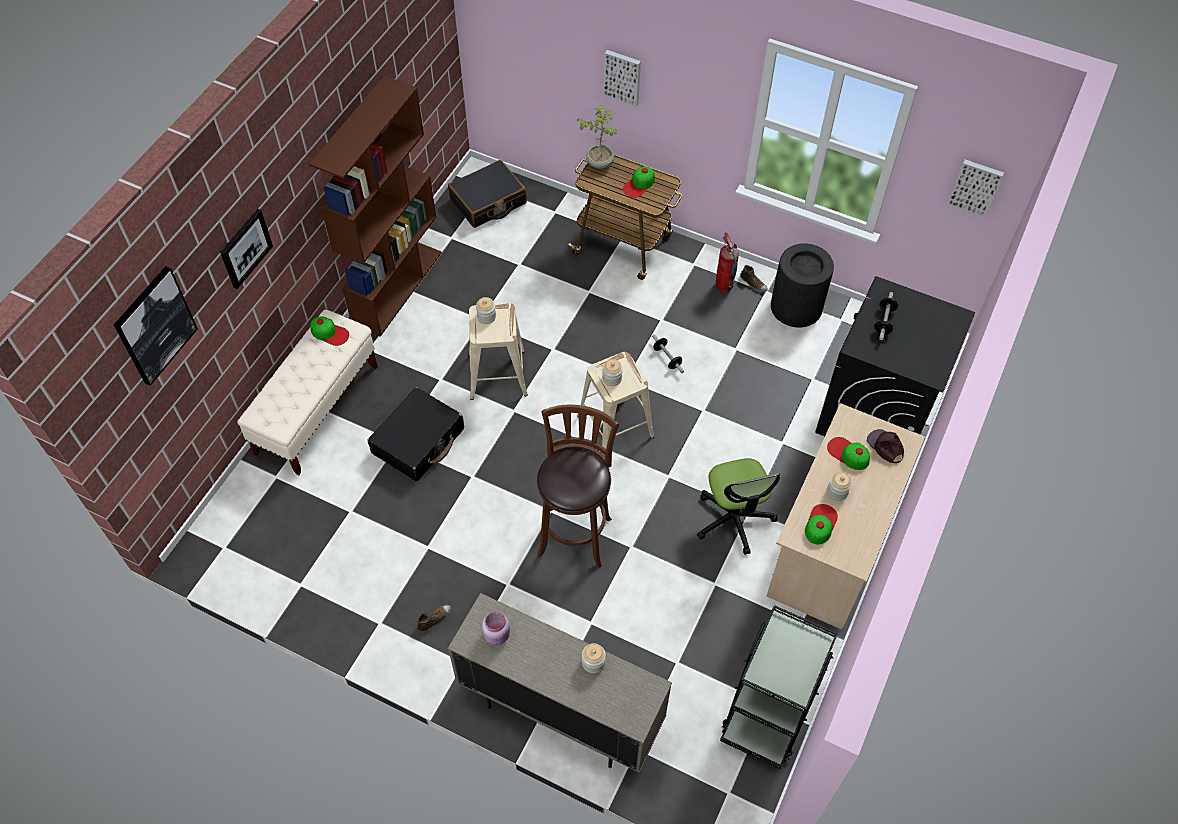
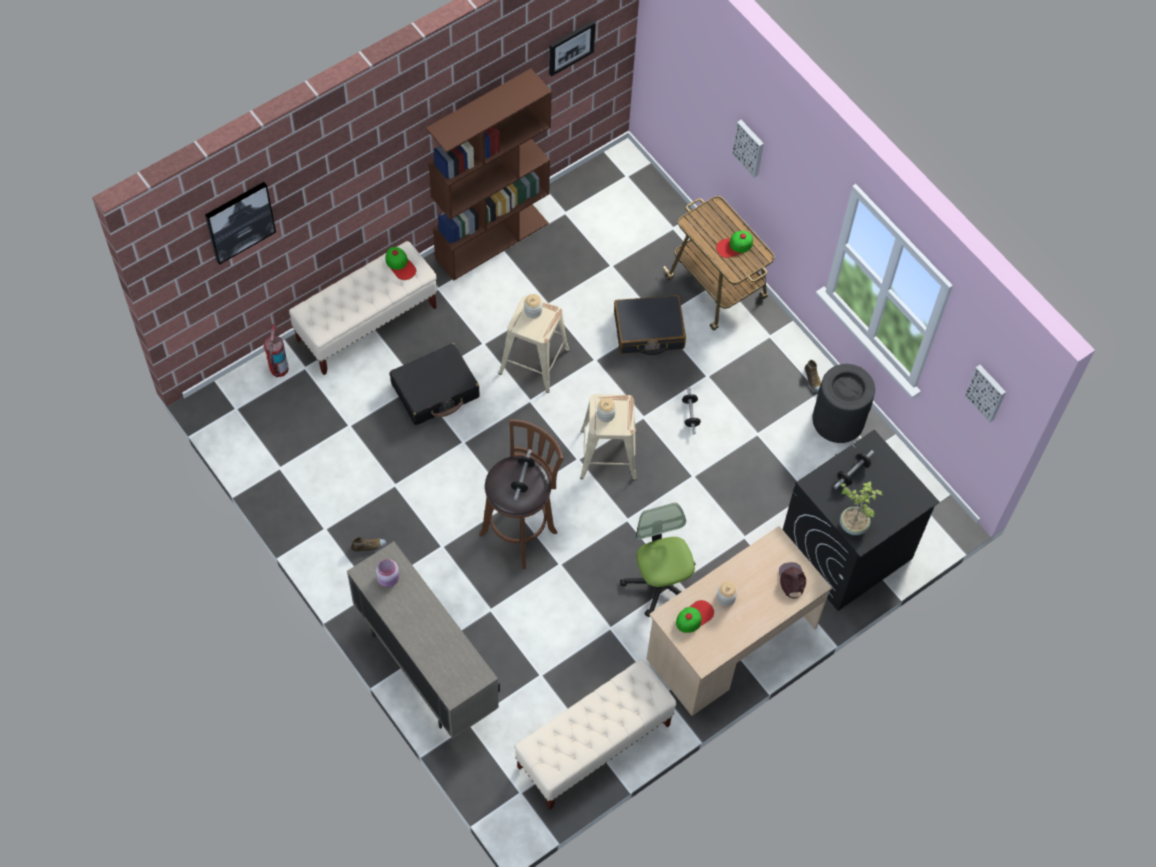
camera: 25 degrees right, 5 degrees up
picture [220,209,273,289] -> picture moved to [549,21,595,77]
black suitcase [448,160,527,228] -> black suitcase moved to [614,295,686,355]
potted plant [577,105,617,169] -> potted plant moved to [840,481,882,535]
jar [582,643,606,673] -> none
office chair [697,458,780,555] -> office chair turned 150 degrees clockwise [620,503,696,617]
fire extinguisher [716,233,739,292] -> fire extinguisher moved to [264,324,289,378]
black cart [720,605,838,769] -> beige bench [515,659,676,810]
cap [827,437,870,470] -> none
none -> dumbbell [511,449,535,500]

